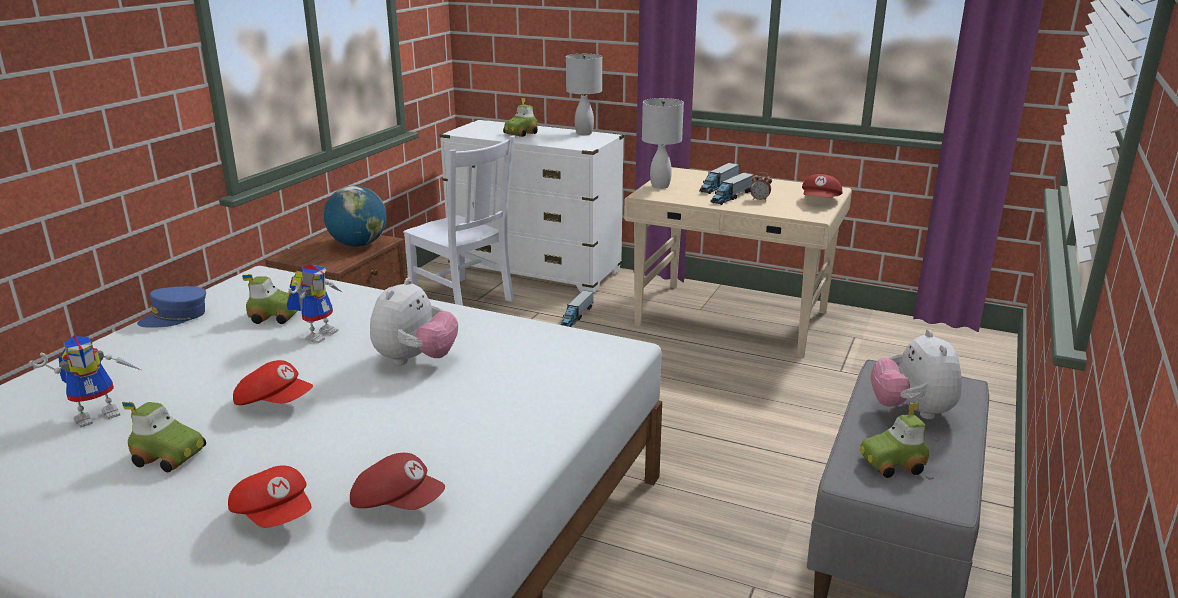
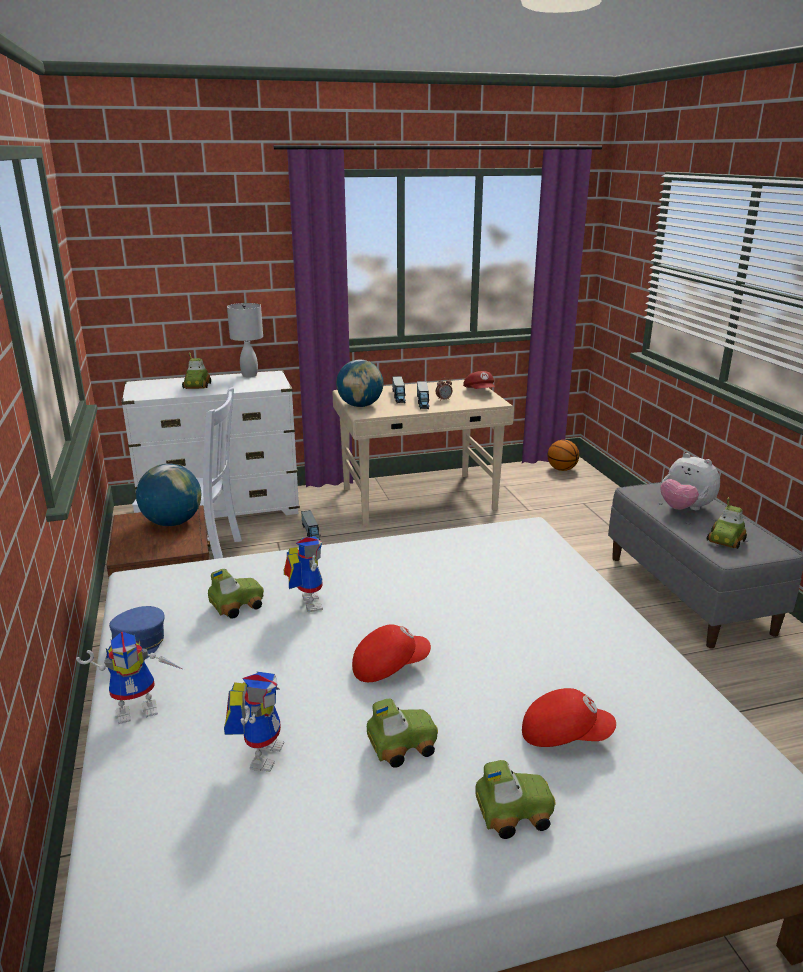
camera: 40 degrees left, 0 degrees up
red cap [350,453,445,510] -> none
plush toy [370,277,458,365] -> none
white table lamp [642,98,684,189] -> globe [336,359,384,407]
none -> toy robot [76,632,184,724]
none -> toy car [475,760,556,839]
none -> basketball [547,440,579,471]

